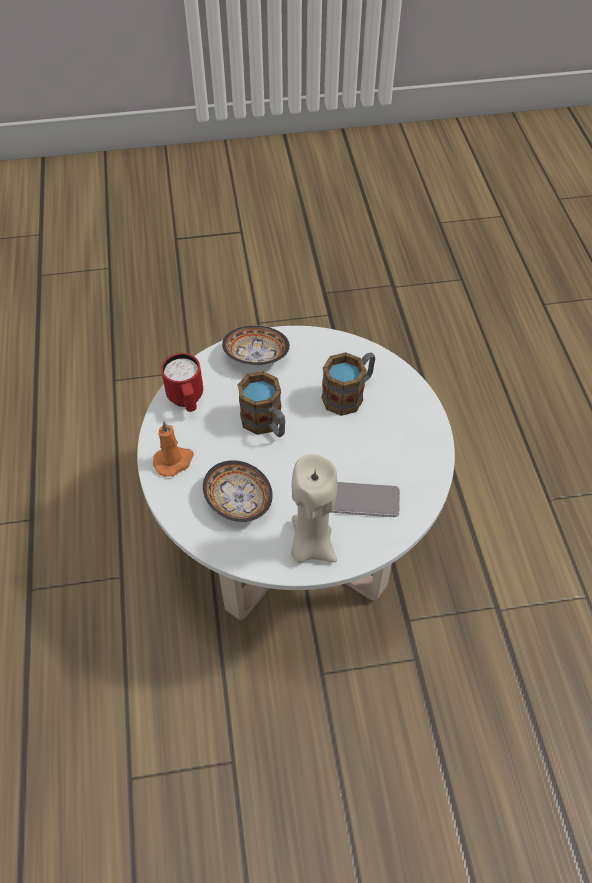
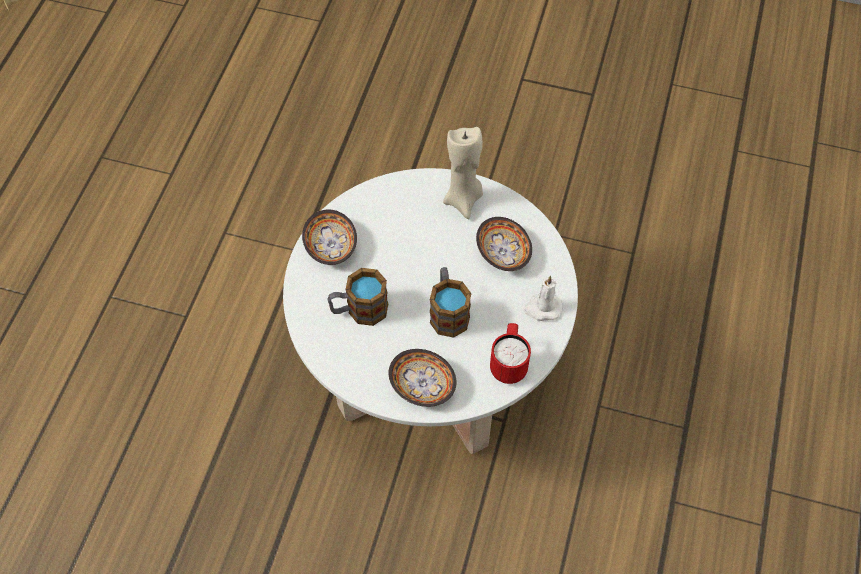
camera: 155 degrees left, 5 degrees up
orange candle [153,421,194,476] -> white candle [523,276,563,321]
phone [332,481,400,517] -> none
none -> bowl [302,210,357,265]

